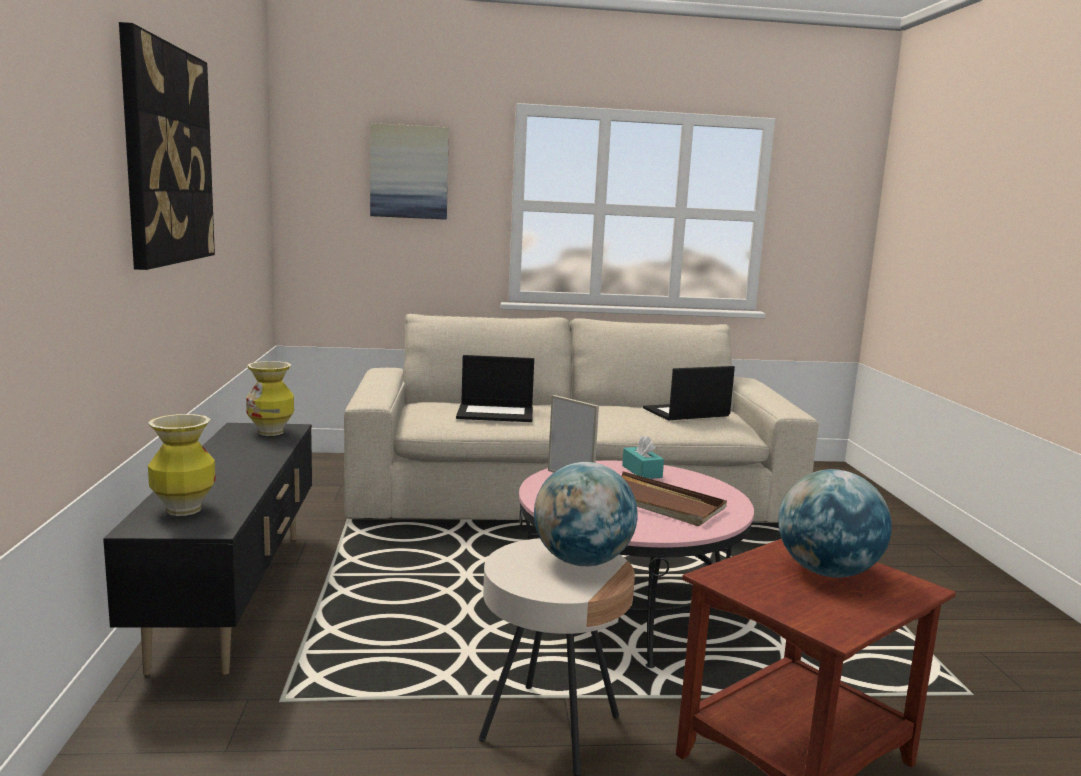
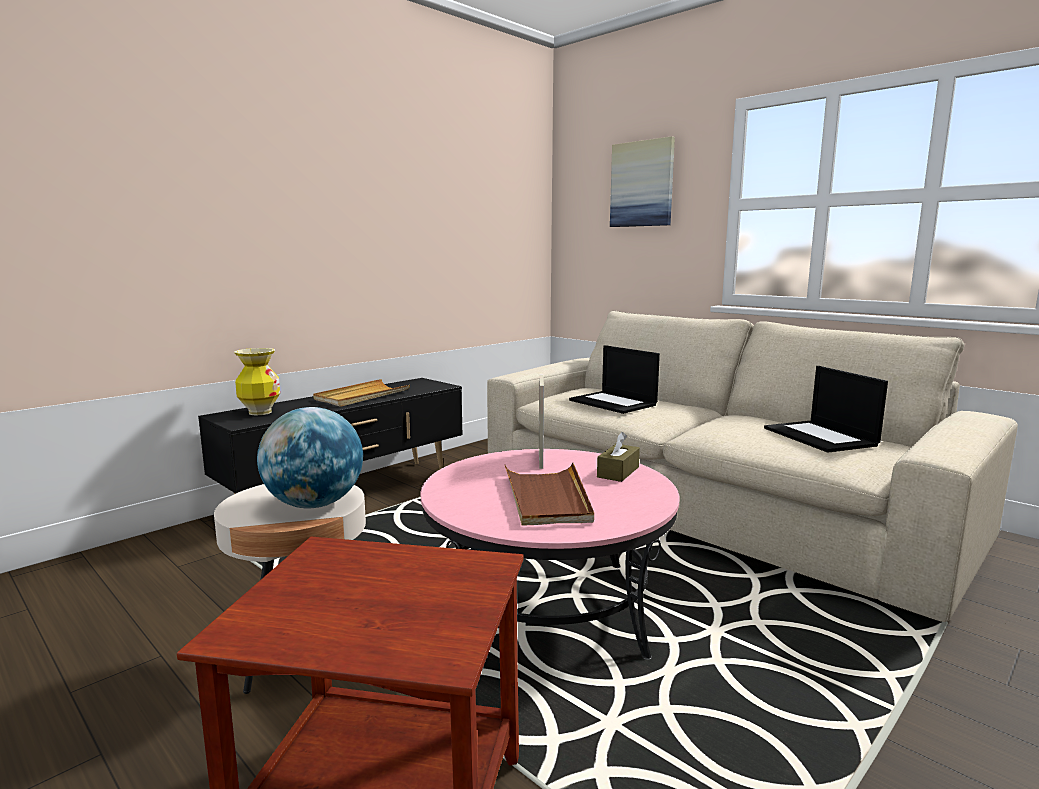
camera: 50 degrees right, 0 degrees up
picture [119,22,215,270] -> none
vase [246,361,294,436] -> none
turquoise tissue box [622,435,664,479] -> brown tissue box [597,432,640,482]
laptop [643,366,735,420] -> laptop turned 135 degrees counterclockwise [764,366,888,453]
globe [778,469,892,578] -> none
none -> beige tray [313,379,410,407]

